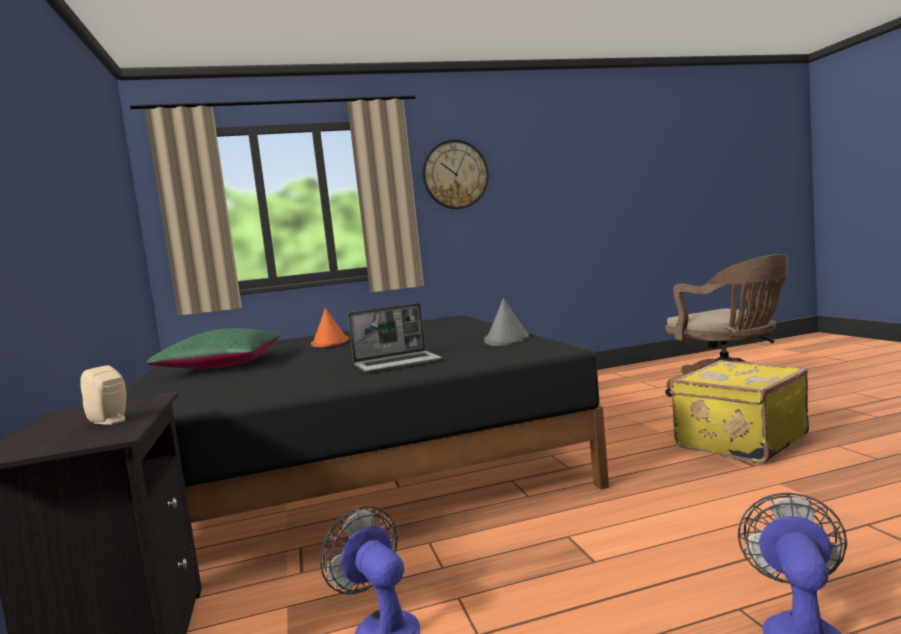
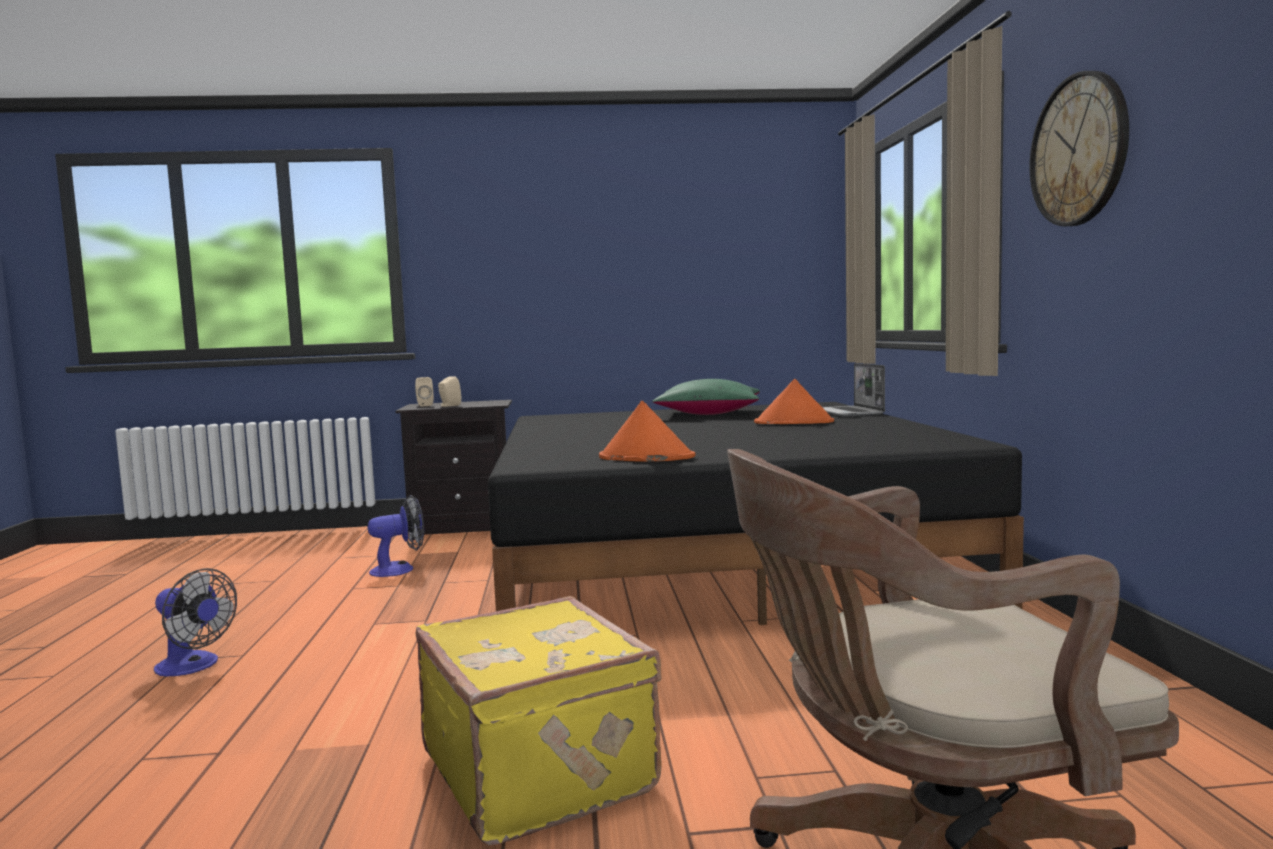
camera: 100 degrees right, 0 degrees up
laptop [348,303,442,373] -> laptop moved to [822,363,885,417]
grey hat [484,298,529,346] -> orange hat [599,401,695,462]
none -> beige speaker [415,377,434,407]

